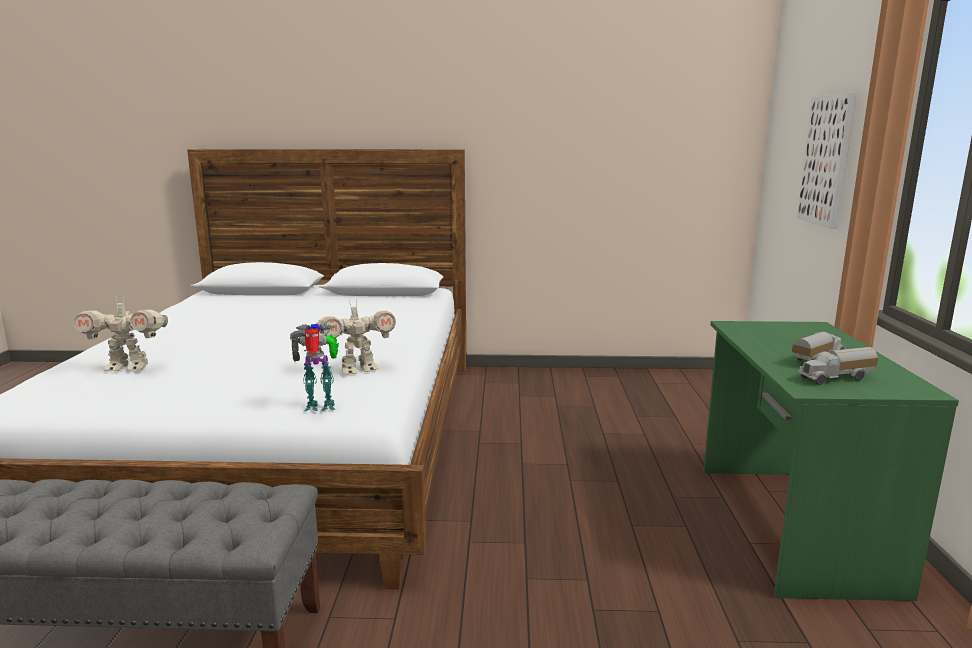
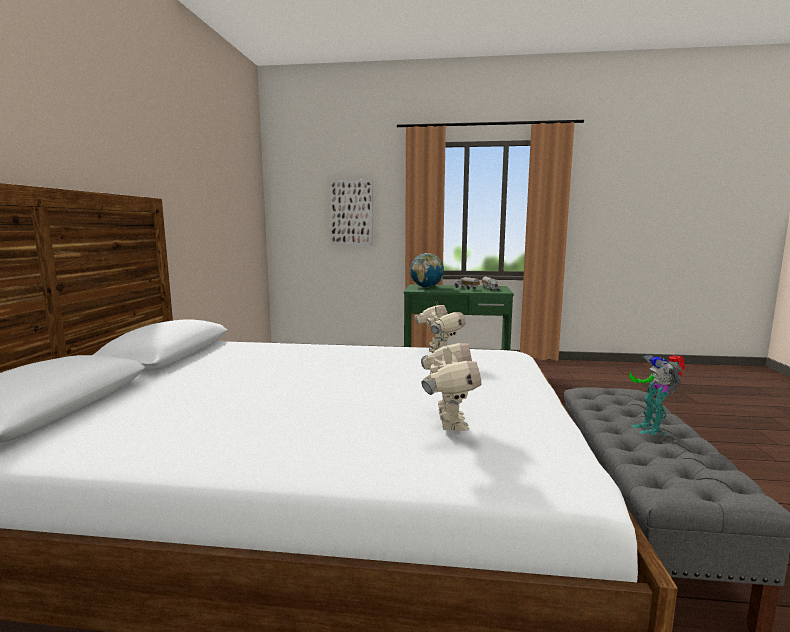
camera: 85 degrees left, 5 degrees down
toy robot [290,323,339,411] -> toy robot moved to [629,354,685,435]
none -> globe [410,253,444,287]

